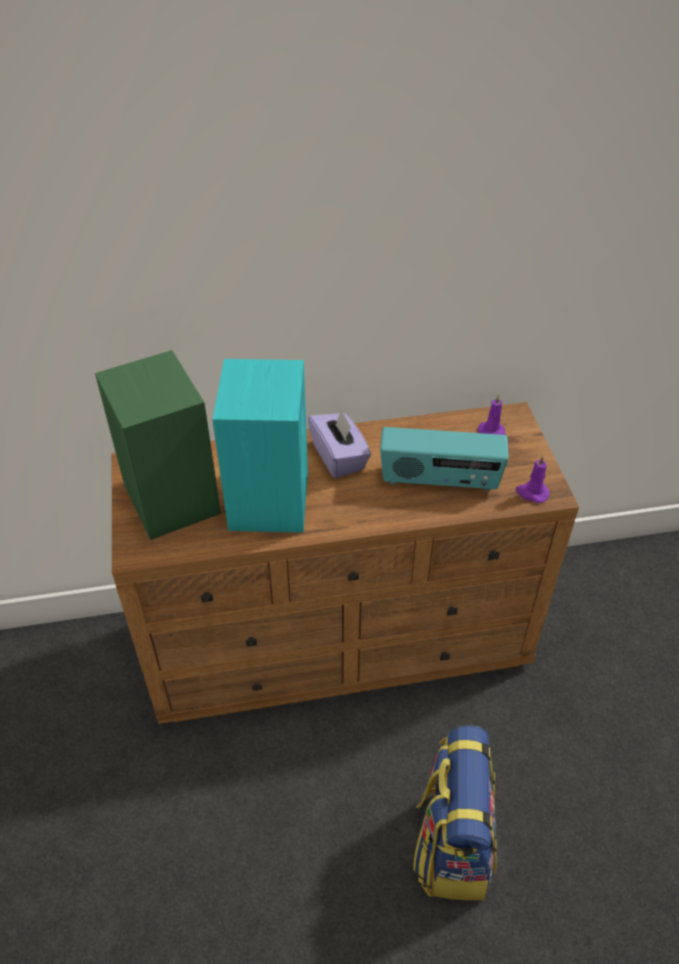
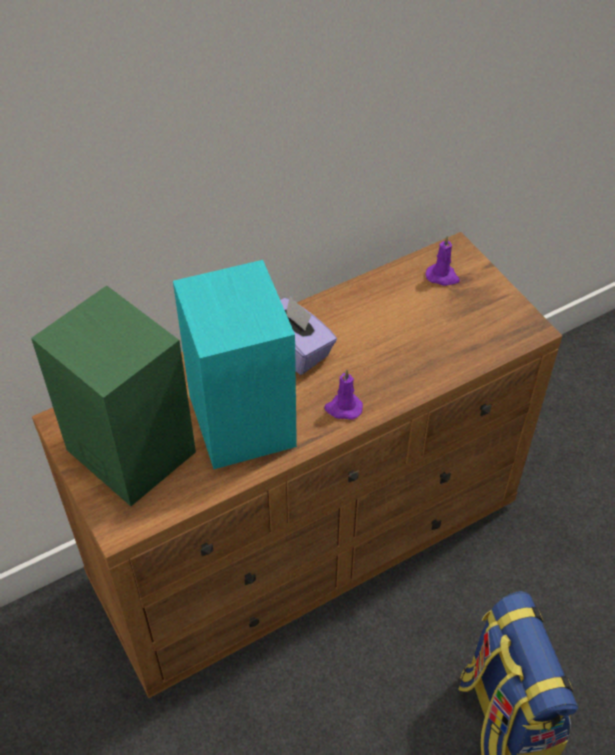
camera: 20 degrees left, 5 degrees up
radio [380,427,509,492] -> none
purple candle [516,455,550,503] -> purple candle moved to [324,369,363,420]

